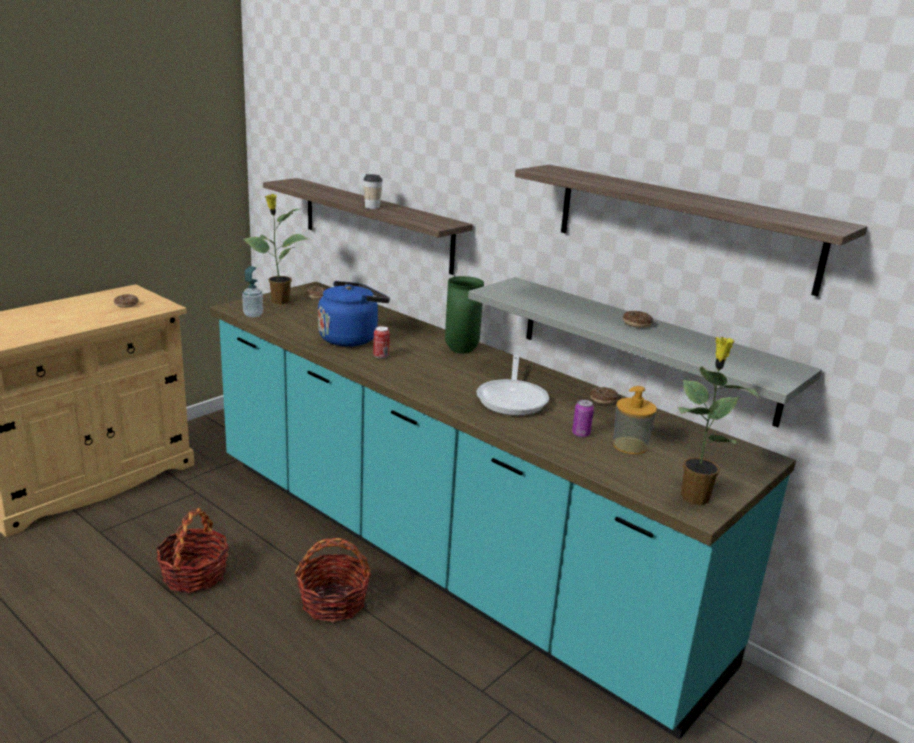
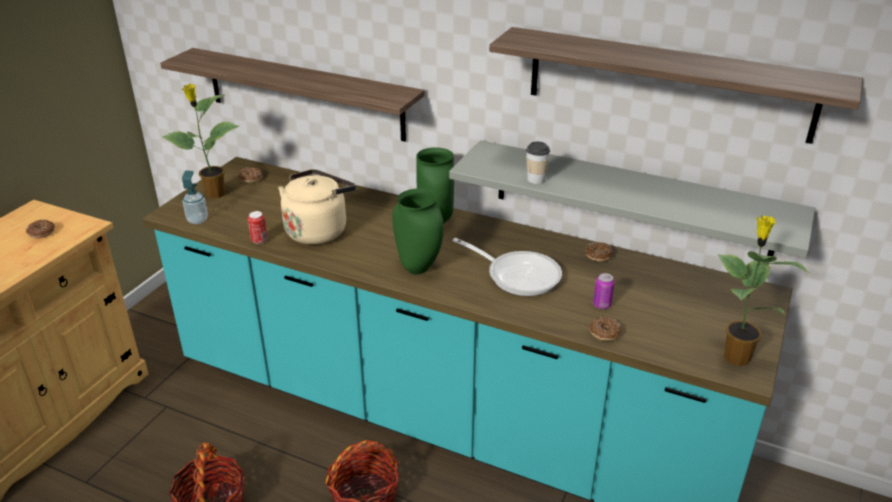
camera: 15 degrees left, 10 degrees up
blue kettle [318,281,390,347] -> beige kettle [278,169,356,245]
cup [363,174,383,209] -> cup moved to [526,141,550,184]
can [373,326,390,359] -> can moved to [248,211,267,244]
frying pan [477,355,549,416] -> frying pan turned 45 degrees counterclockwise [453,238,562,296]
soap dispenser [613,386,657,454] -> none
donut [623,311,653,328] -> donut moved to [589,317,622,341]
none -> green vase [392,189,444,274]

